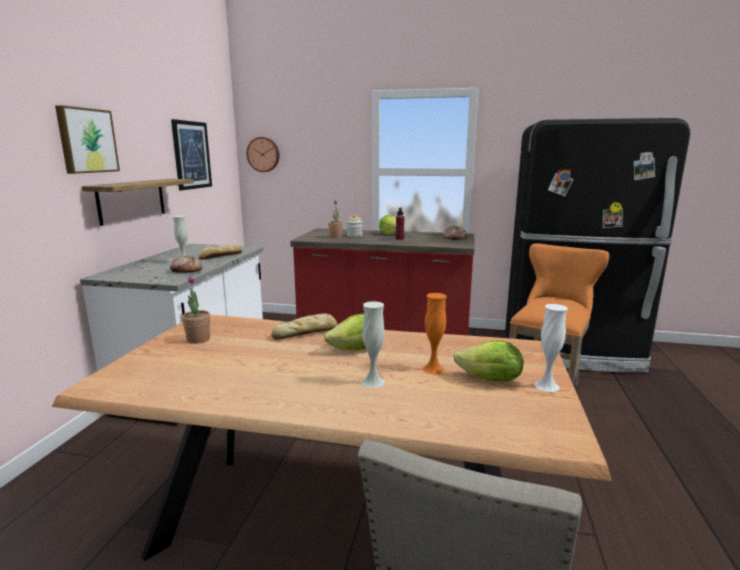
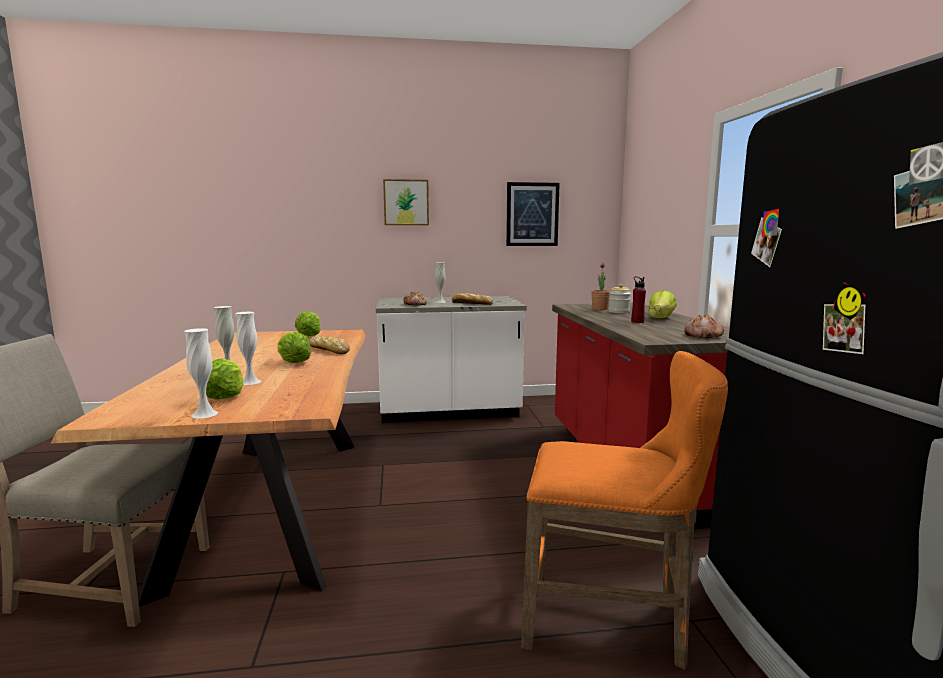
camera: 70 degrees right, 5 degrees down
shelf [82,179,194,226] -> none
potted plant [182,275,210,344] -> lettuce [295,311,321,336]
wall clock [246,137,280,172] -> none
orange vase [423,293,447,375] -> white vase [235,312,261,385]

